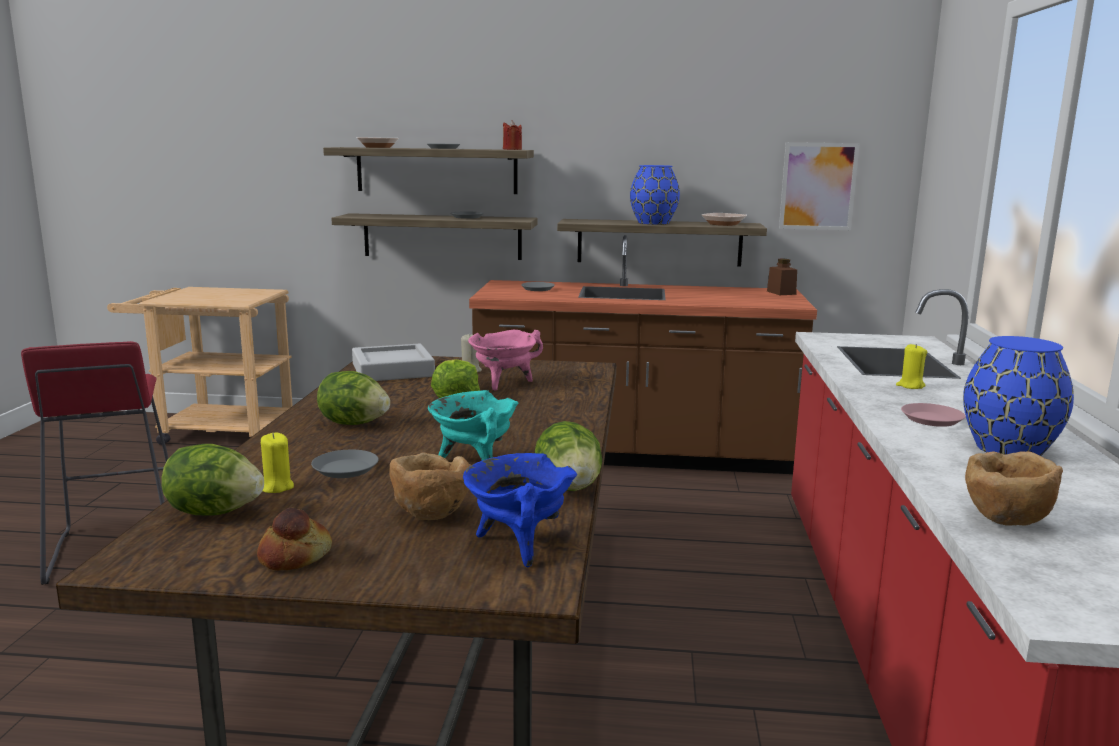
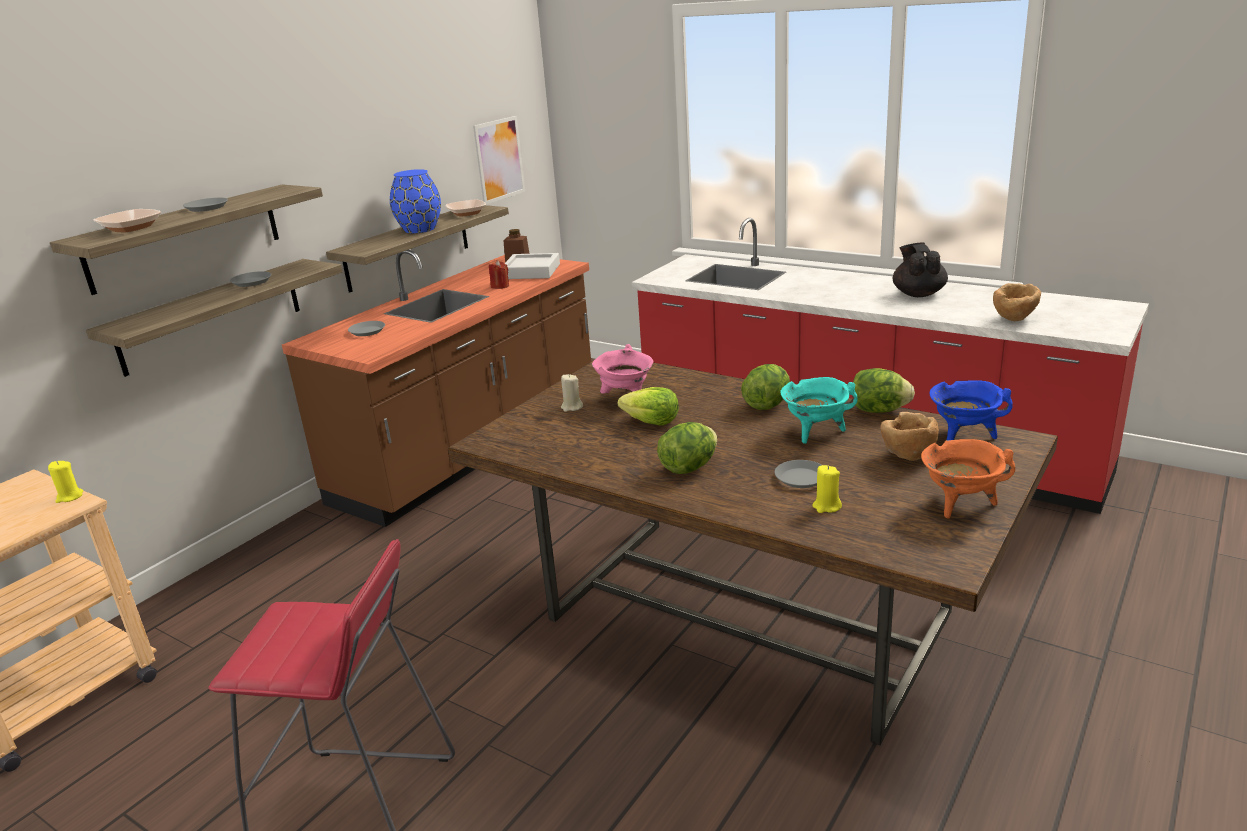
camera: 60 degrees left, 10 degrees up
lettuce [162,444,264,515] -> lettuce moved to [741,364,790,410]
bread [257,508,332,571] -> orange cooking pot [921,439,1015,519]
grey tray [352,343,435,381] -> grey tray moved to [504,253,560,279]
red candle [503,120,522,150] -> red candle moved to [489,260,509,289]
yellow candle [896,344,927,389] -> yellow candle moved to [48,461,83,503]
pink plate [901,403,966,427] -> none
blue vase [963,336,1074,456] -> black teapot [893,242,948,297]

